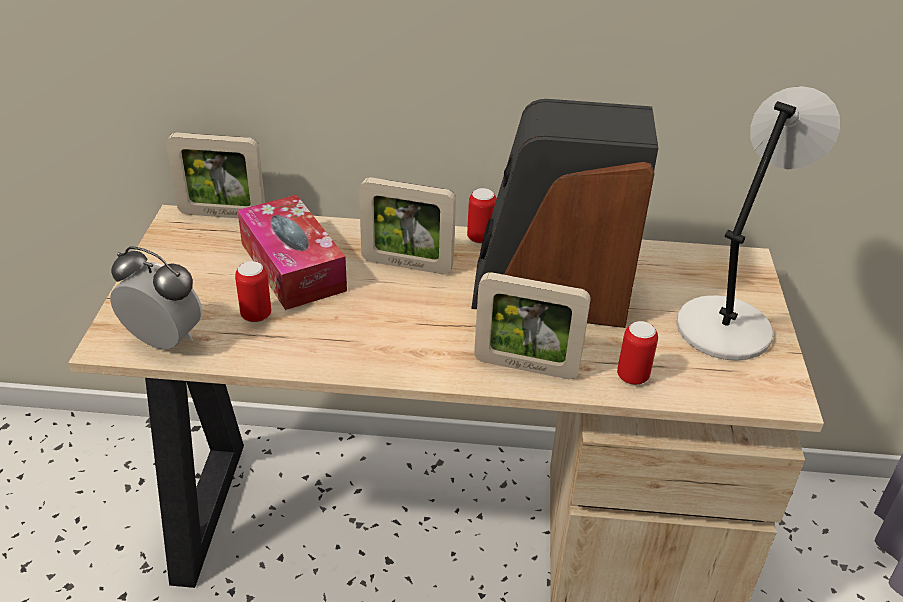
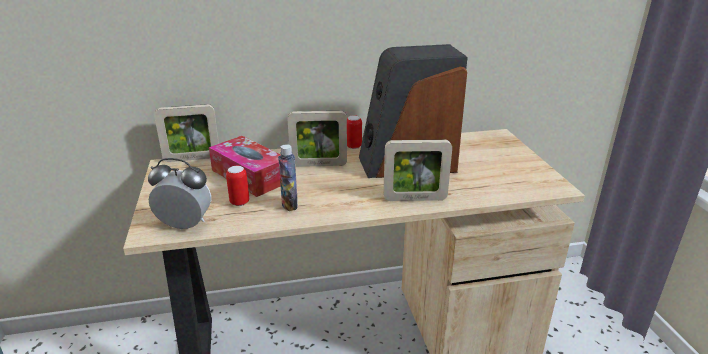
camera: 15 degrees left, 10 degrees down
can [617,321,658,385] -> none
grey table lamp [677,86,840,361] -> none
none -> bottle [278,144,298,211]

